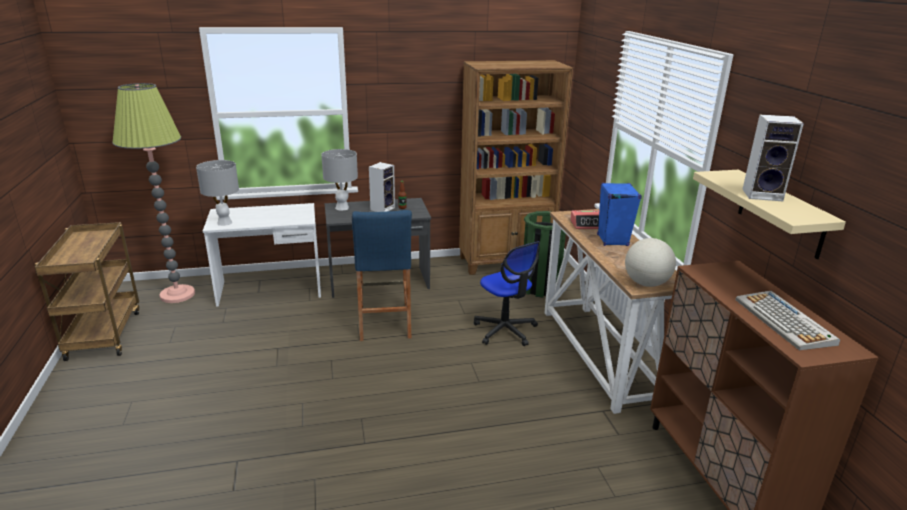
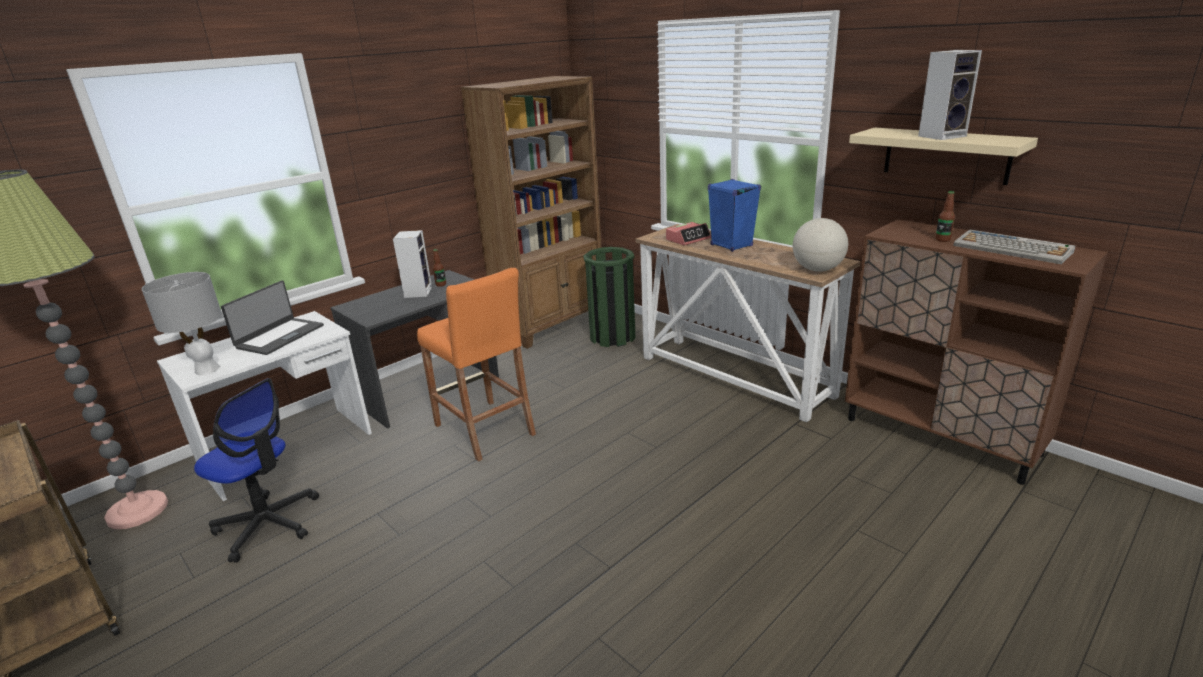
camera: 30 degrees left, 0 degrees up
grey table lamp [321,149,358,211] -> none
blue stool [352,210,412,341] -> orange stool [417,268,536,462]
office chair [474,241,540,346] -> office chair moved to [194,378,319,563]
none -> laptop [221,280,324,355]
none -> bottle [935,191,955,242]

